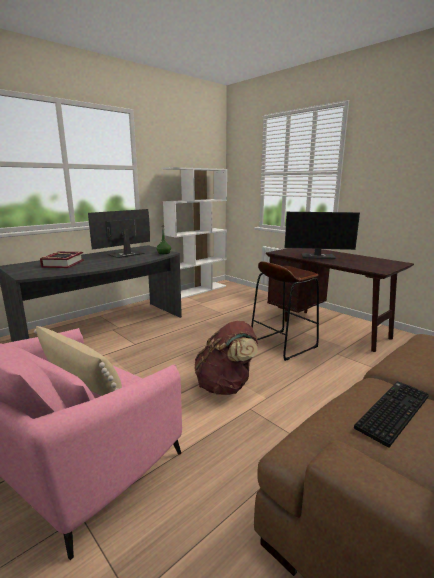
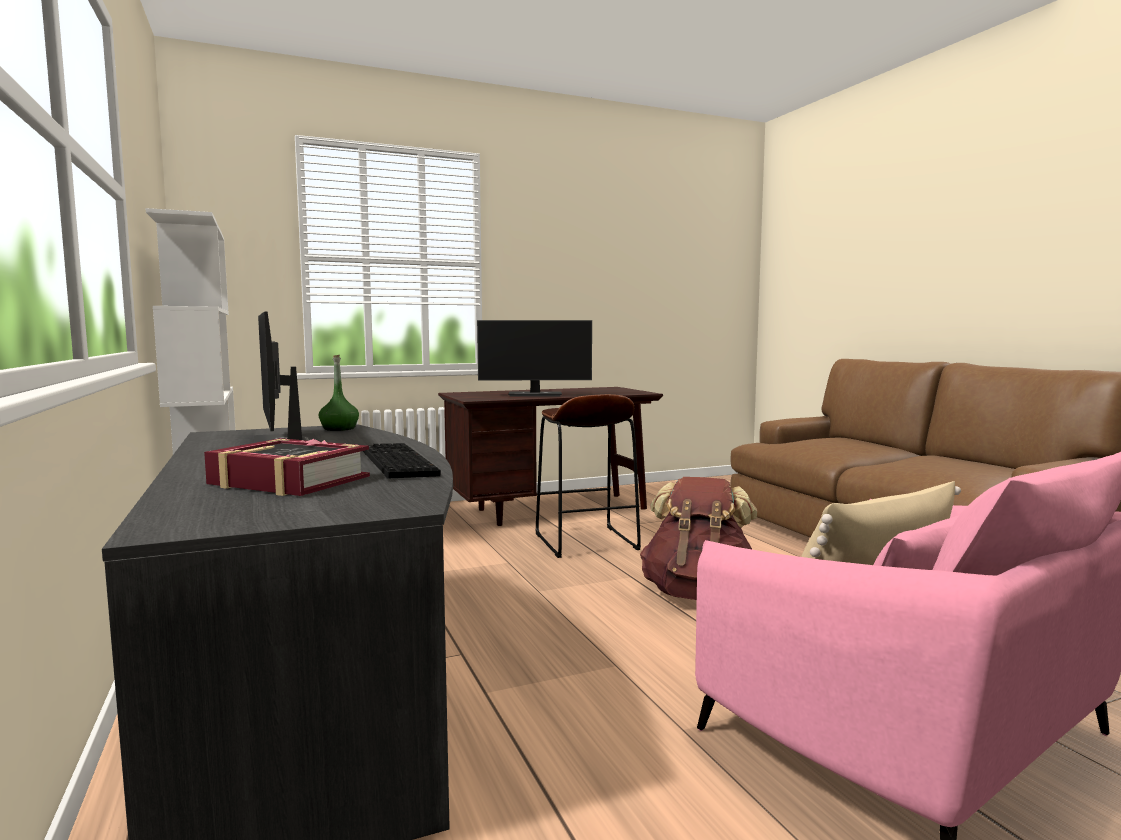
camera: 70 degrees left, 10 degrees down
monitor [284,212,360,259] -> monitor turned 60 degrees clockwise [477,320,592,397]
keyboard [354,381,429,448] -> keyboard moved to [363,443,441,479]

